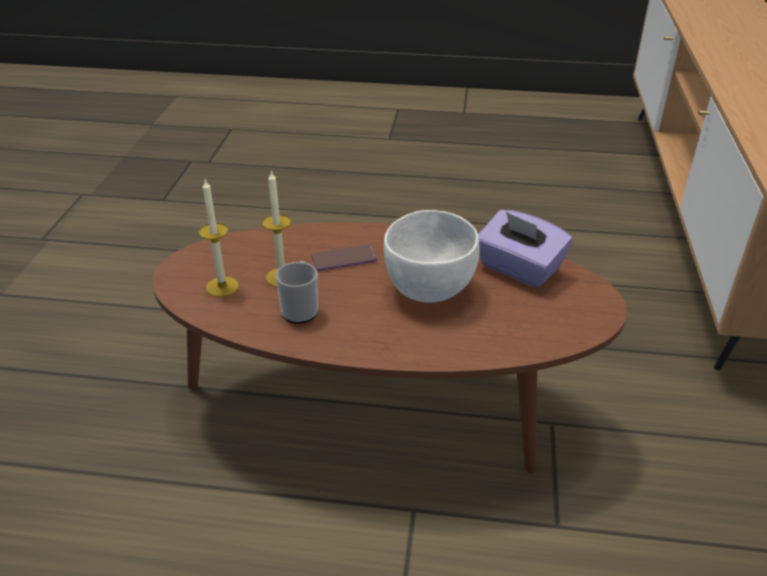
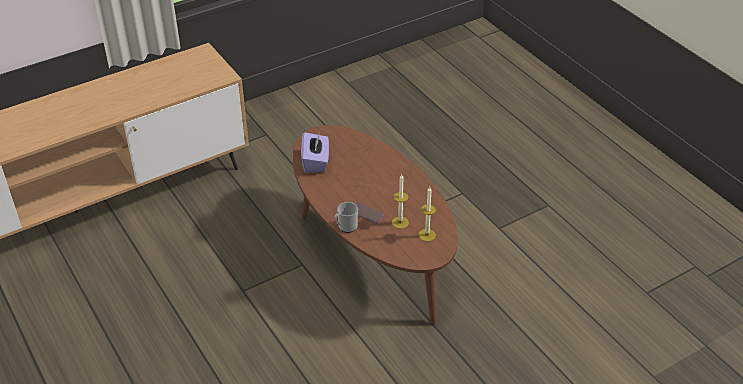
camera: 130 degrees left, 5 degrees up
mug [275,261,318,324] -> mug moved to [334,202,358,233]
white bowl [384,210,479,303] -> none

